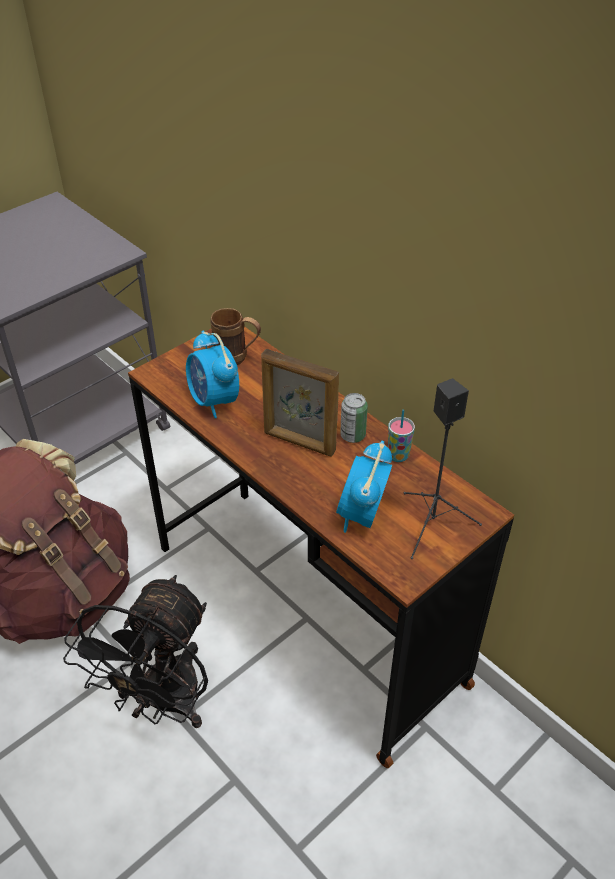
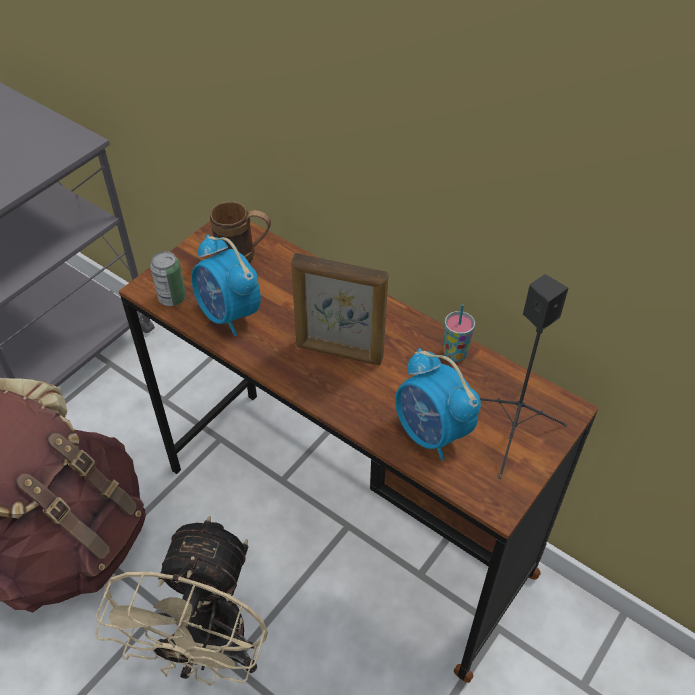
camera: 10 degrees left, 5 degrees up
black fan [63,575,208,728] -> beige fan [95,516,268,686]
alarm clock [336,441,392,533] -> alarm clock turned 45 degrees counterclockwise [395,348,481,461]
can [340,393,368,443] -> can moved to [150,251,186,306]

